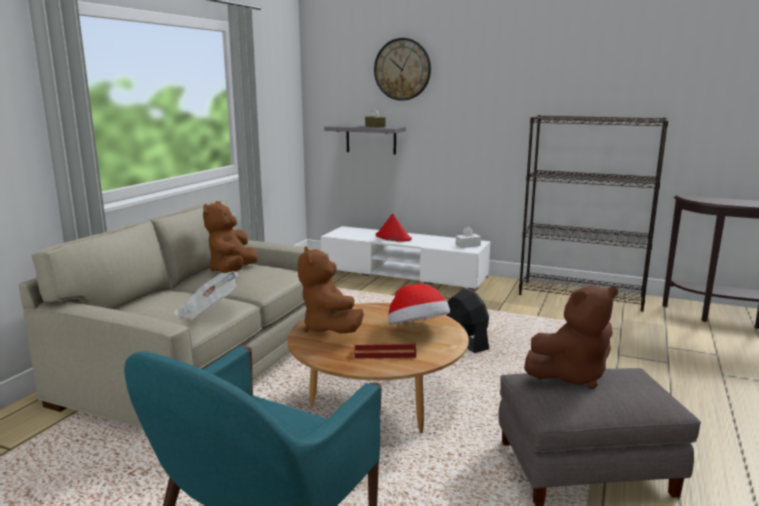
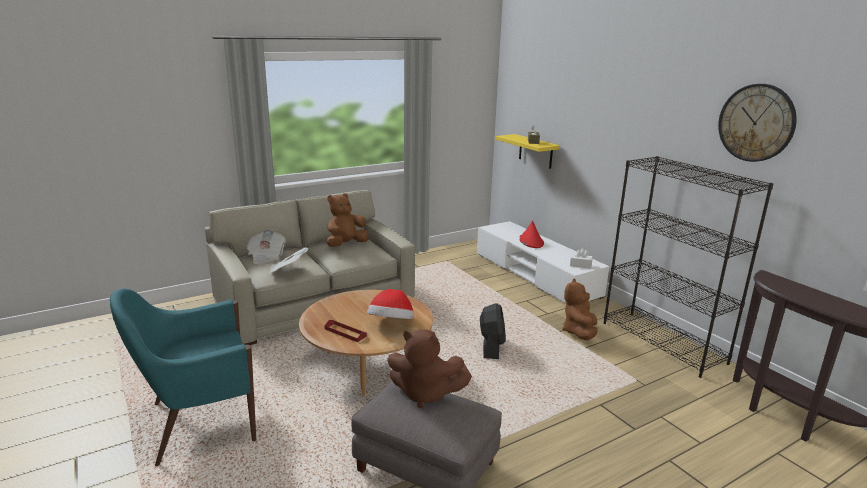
camera: 35 degrees right, 5 degrees up
brown plush toy [298,246,364,333] -> brown plush toy moved to [562,279,597,340]
grey shelf [324,125,406,155] -> yellow shelf [495,134,560,169]
wall clock [374,38,431,101] -> wall clock moved to [718,84,797,162]
none -> newspaper [246,229,286,265]

